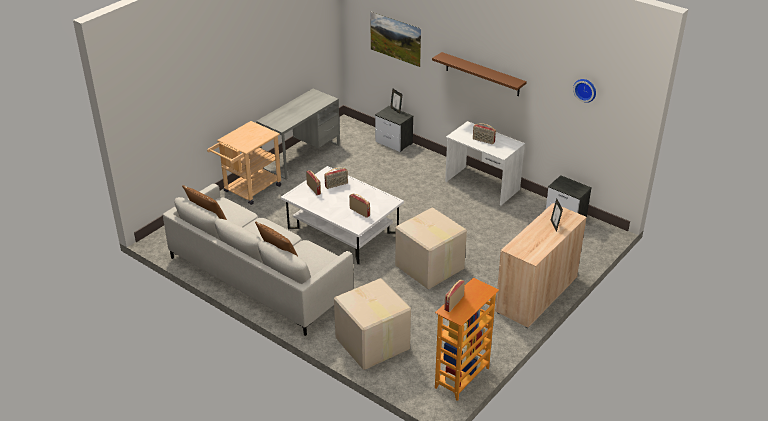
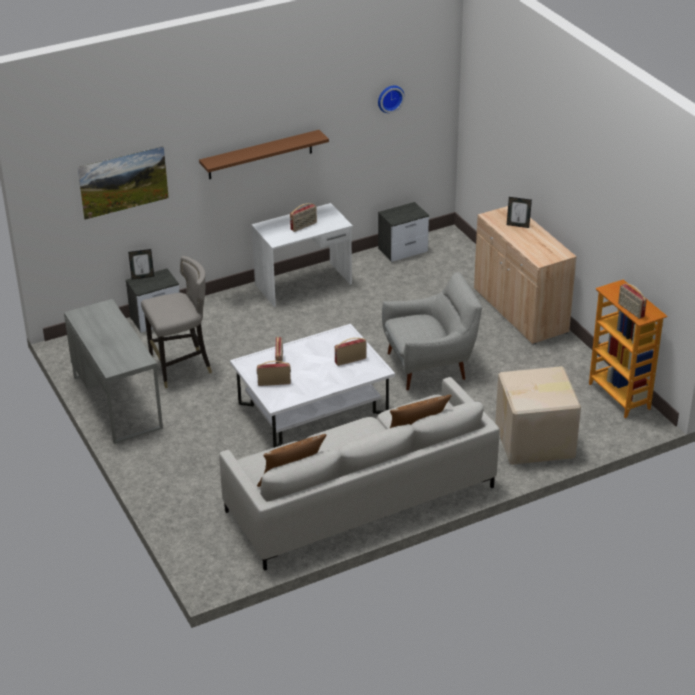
camera: 65 degrees left, 0 degrees up
beige cart [207,121,281,205] -> none
cardboard box [395,207,467,289] -> grey armchair [382,272,482,390]
none -> grey stool [141,256,212,388]

